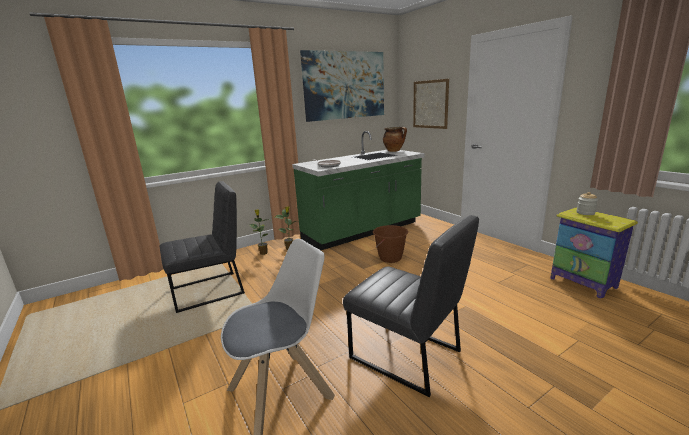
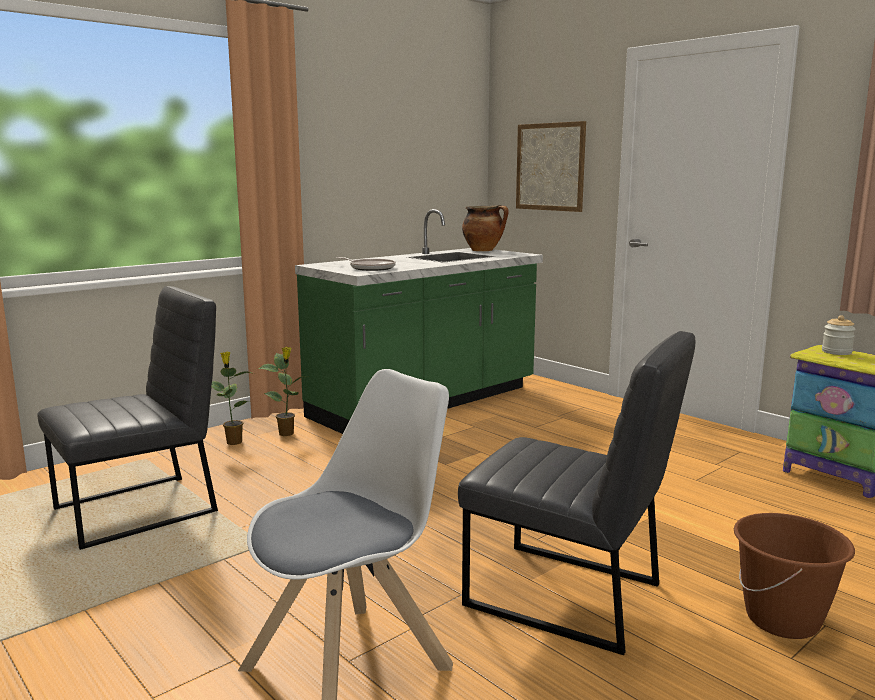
camera: 10 degrees left, 5 degrees down
picture [300,50,384,122] -> none
brown bucket [373,225,408,263] -> brown bucket moved to [734,513,855,639]

